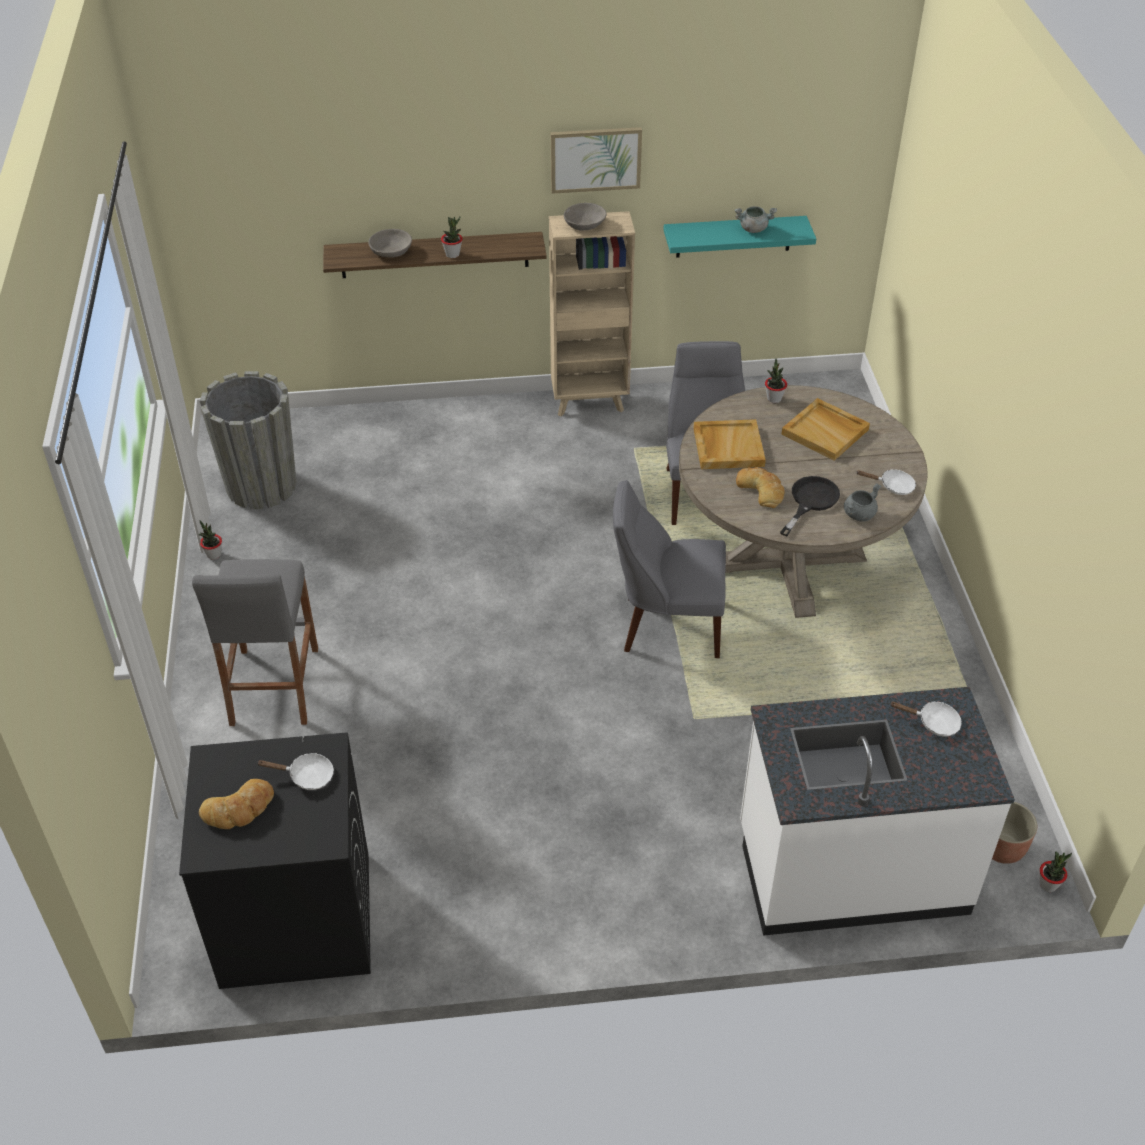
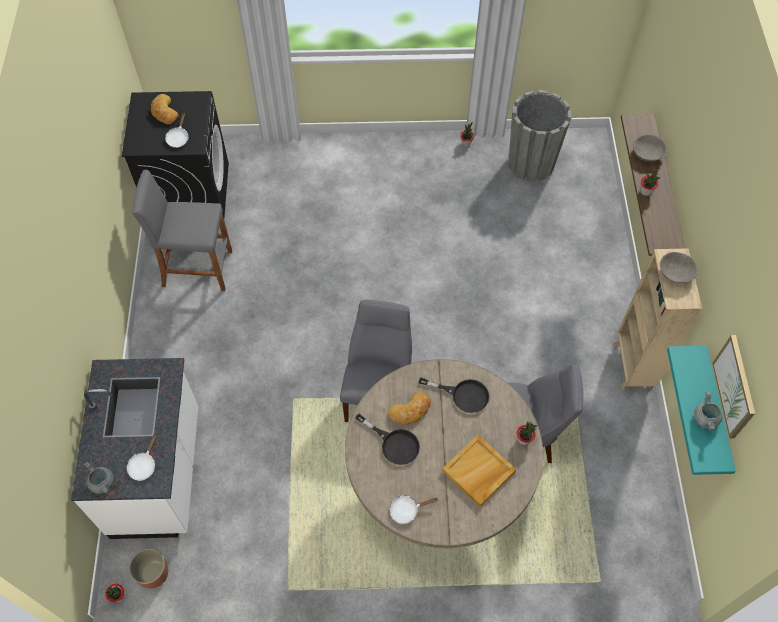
camera: 95 degrees right, 15 degrees up
grey stool [192,559,318,726] -> grey stool moved to [132,170,232,291]
picture [551,127,642,194] -> picture moved to [712,335,755,438]
beige tray [693,419,766,469] -> black frying pan [419,377,489,413]
grey cooking pot [844,484,881,522] -> grey cooking pot moved to [84,462,114,494]
white frying pan [856,469,916,495] -> white frying pan turned 60 degrees clockwise [390,495,437,524]

